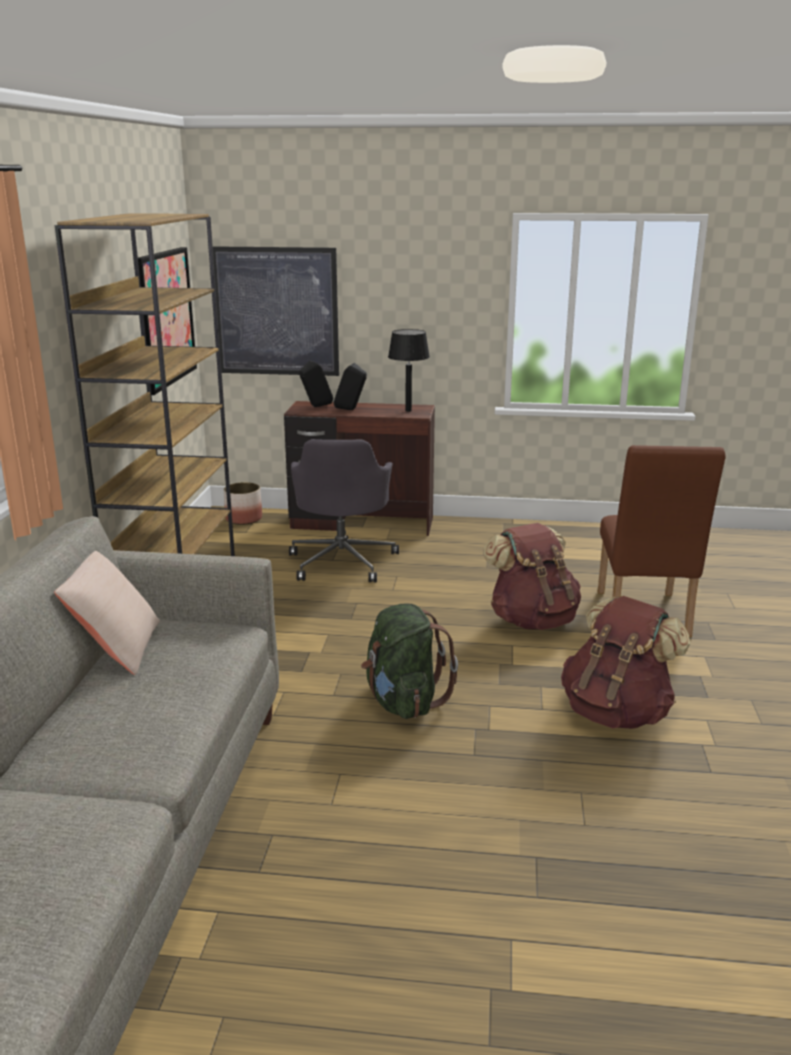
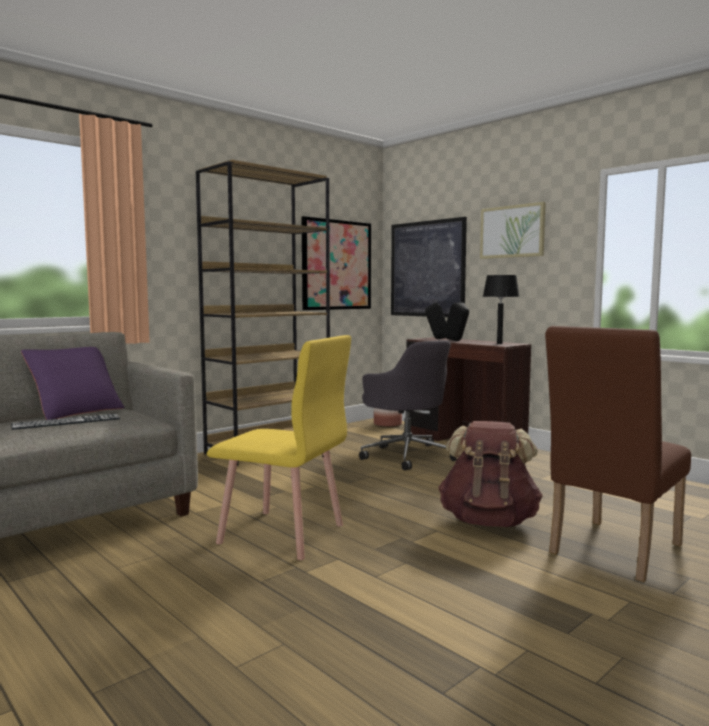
camera: 40 degrees right, 15 degrees down
beige pillow [54,551,160,675] -> purple pillow [21,347,125,420]
grey office chair [289,439,399,582] -> grey office chair turned 75 degrees counterclockwise [359,340,457,470]
green backpack [361,604,458,719] -> yellow chair [207,335,351,560]
brown backpack [561,596,690,729] -> none
none -> keyboard [11,414,120,430]
none -> picture [480,202,546,259]

